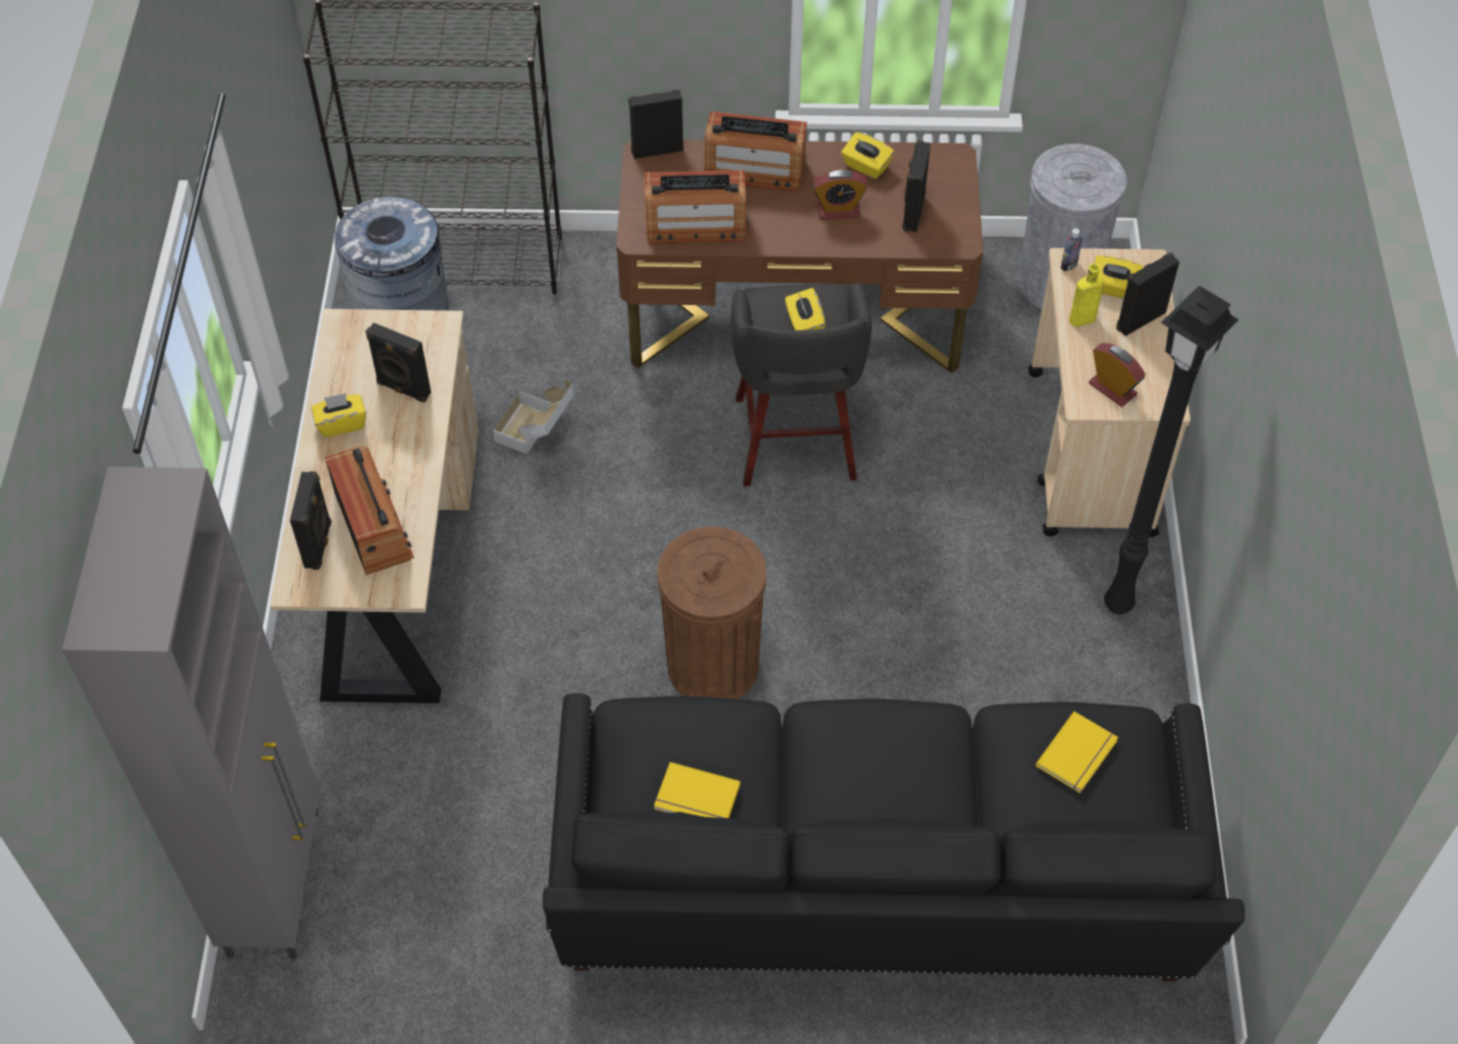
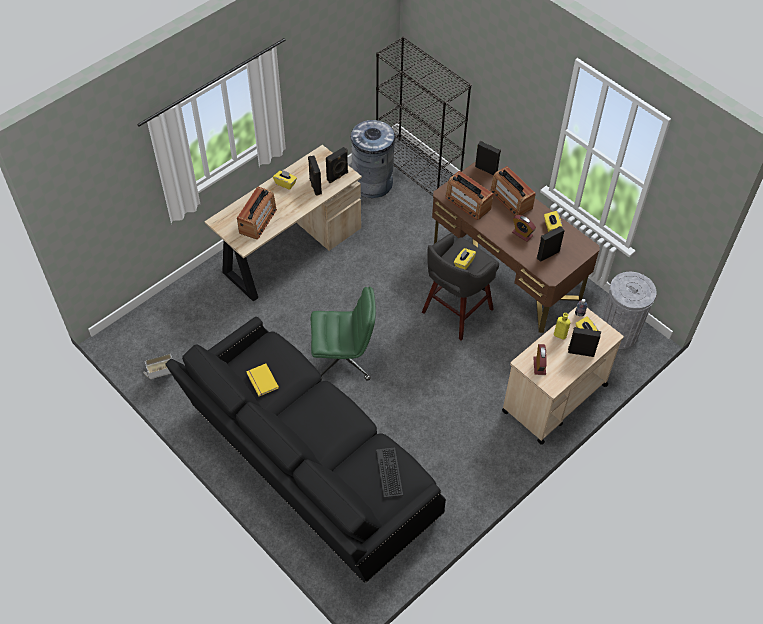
camera: 45 degrees right, 0 degrees up
grey cabinet [62,467,319,959] -> none
black speaker [290,471,332,570] -> black speaker moved to [326,147,348,183]
cardboard box [493,380,573,454] -> cardboard box moved to [143,354,172,379]
brown trash can [657,527,766,699] -> green office chair [311,287,376,381]
yellow book [1036,711,1118,793] -> keyboard [376,448,403,498]
black floor lamp [1104,286,1239,615] -> none

